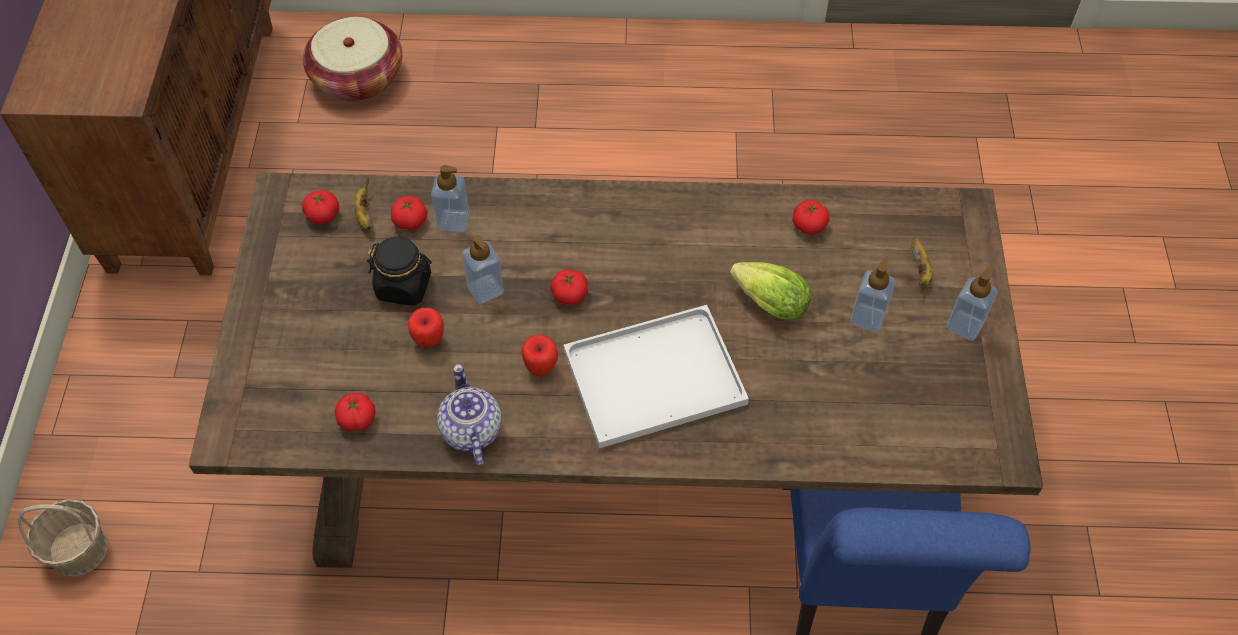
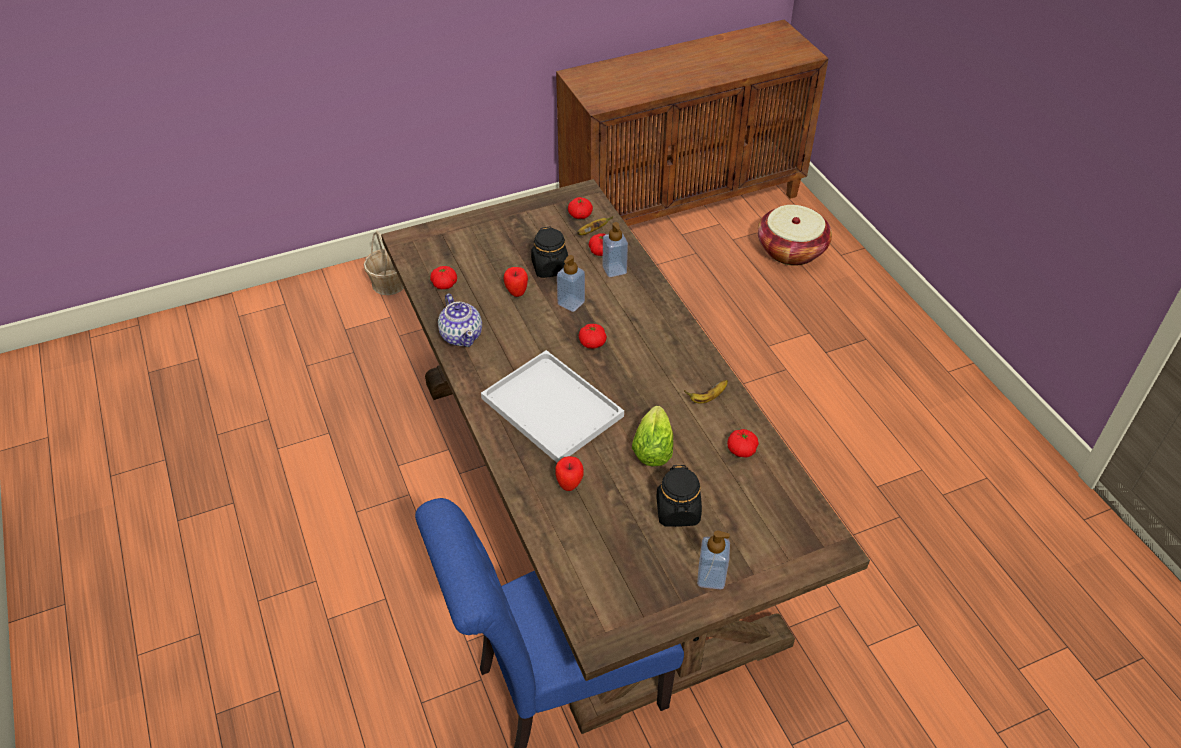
camera: 65 degrees right, 10 degrees down
teapot [437,364,502,465] -> teapot turned 105 degrees clockwise [438,294,482,347]
apple [522,334,558,377] -> apple moved to [555,456,584,491]
soap dispenser [850,258,896,332] -> black jar [656,465,702,527]
banana [911,237,932,286] -> banana moved to [684,380,728,403]

